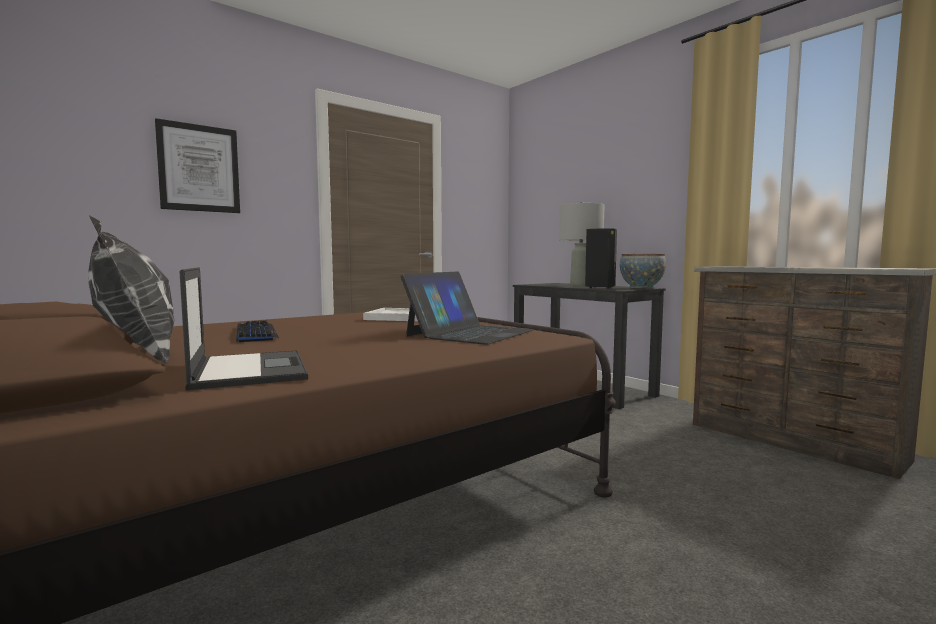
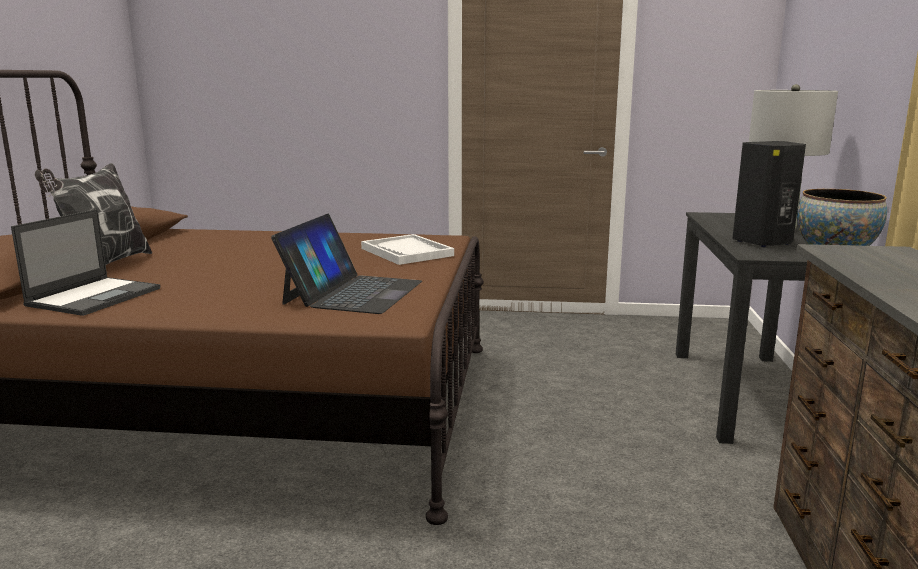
camera: 45 degrees right, 10 degrees up
picture [155,118,240,213] -> none
keyboard [236,321,279,342] -> none
laptop [400,272,534,345] -> laptop turned 60 degrees counterclockwise [271,214,422,314]

